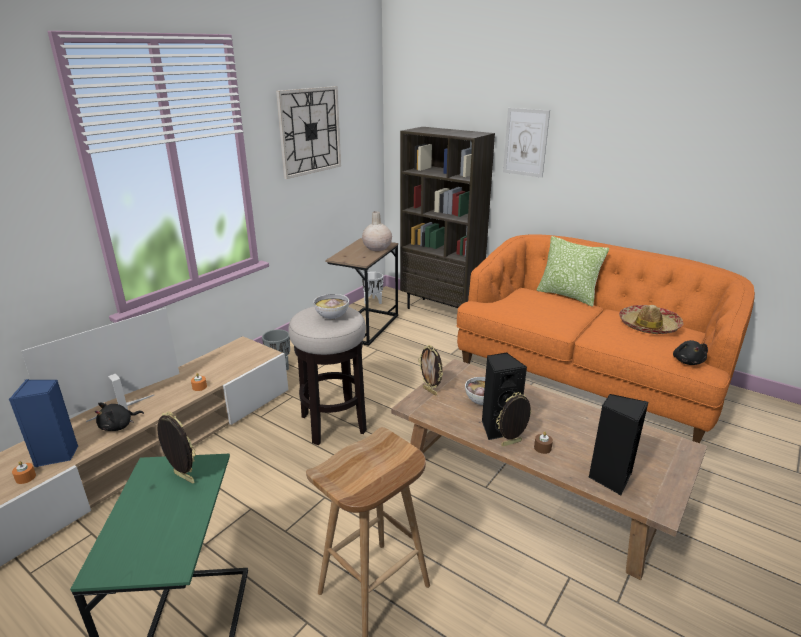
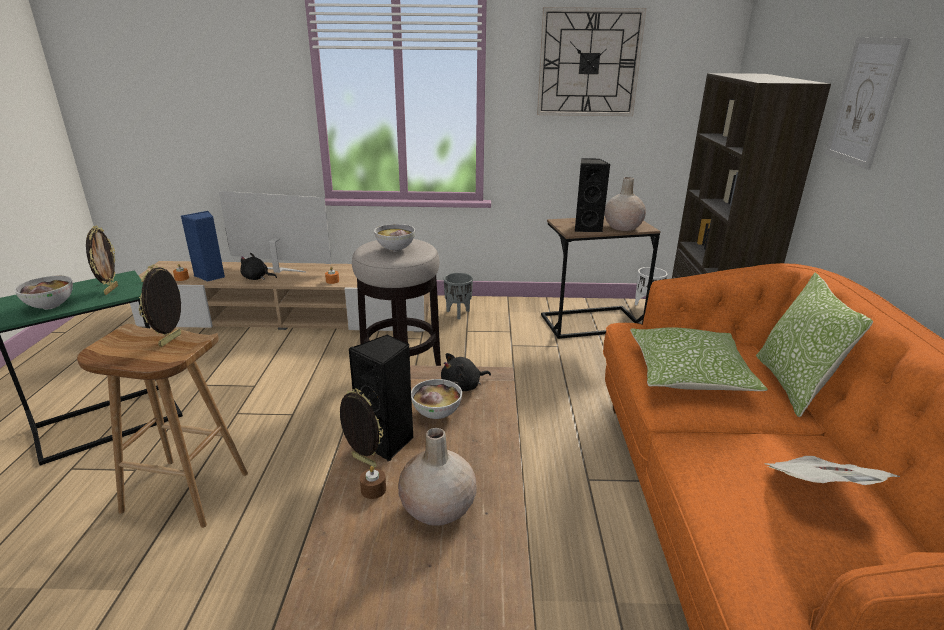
camera: 55 degrees right, 0 degrees up
picture frame [418,345,443,396] -> picture frame moved to [139,265,181,347]
black speaker [588,394,648,495] -> black speaker moved to [575,159,611,232]
hat [619,305,683,334] -> newspaper [764,456,900,485]
black plush toy [673,340,708,365] -> black plush toy moved to [441,353,491,391]
none -> bowl [14,276,73,309]
none -> beige vase [398,428,477,526]
none -> pillow [630,327,768,391]

